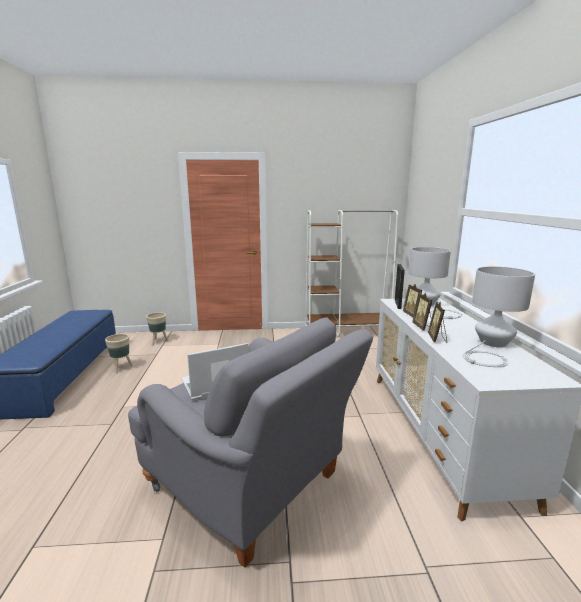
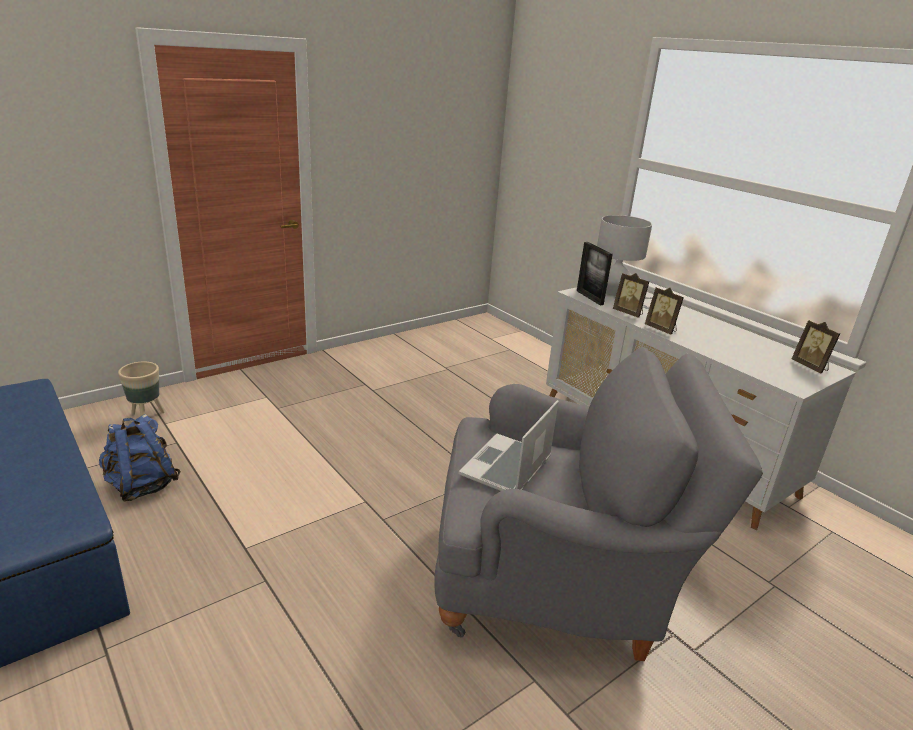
camera: 35 degrees left, 10 degrees up
beige planter [105,334,133,373] -> blue backpack [99,414,181,501]
brown clothes rack [305,210,398,337] -> none
picture frame [428,302,447,343] -> picture frame moved to [792,320,840,373]
white table lamp [463,266,535,367] -> none

